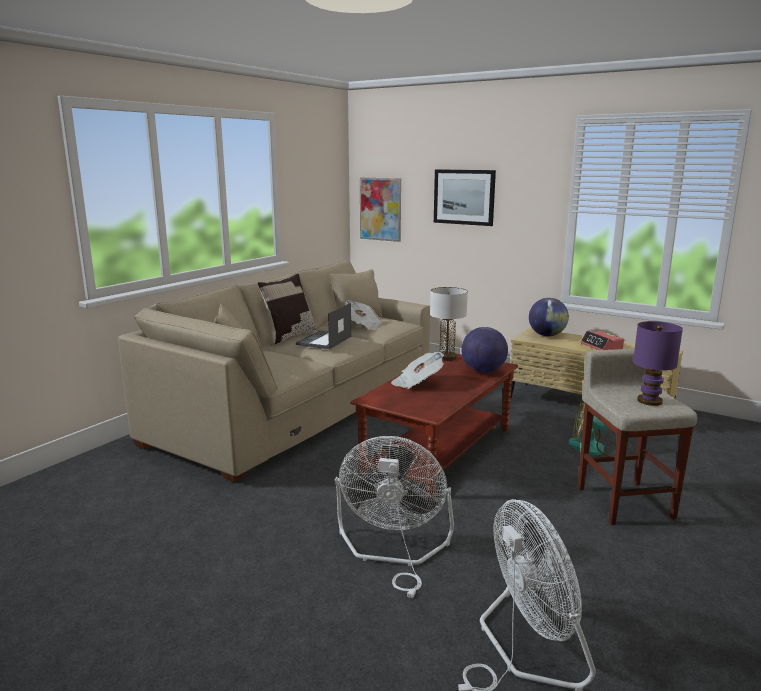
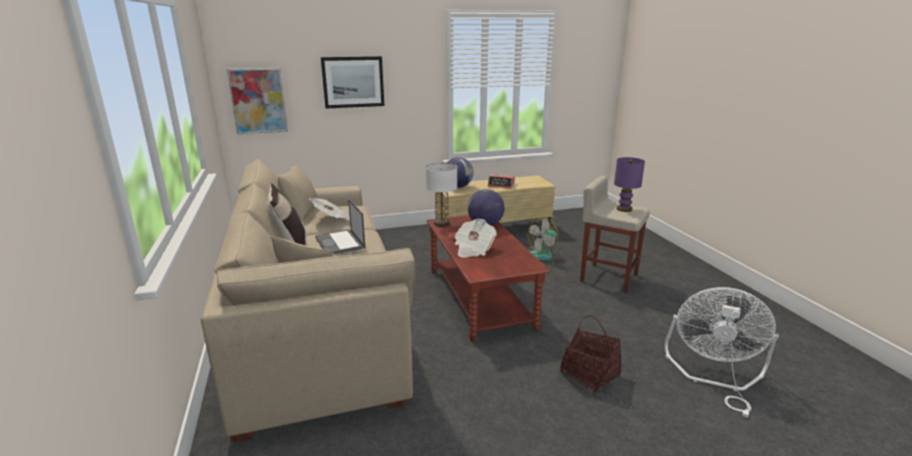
camera: 50 degrees left, 5 degrees up
white fan [335,436,454,598] -> basket [560,315,621,393]

